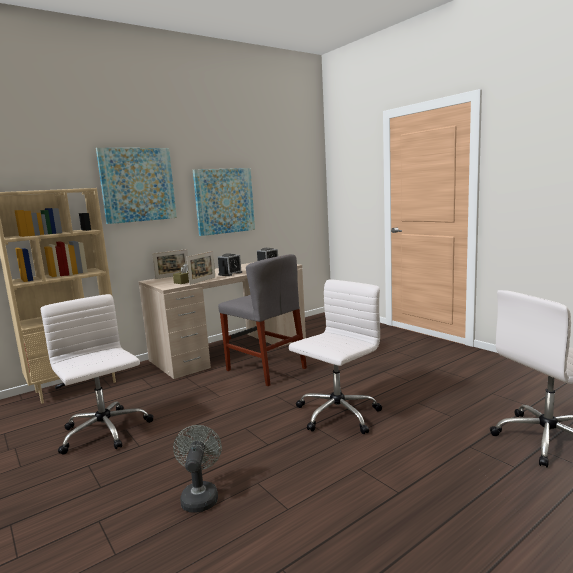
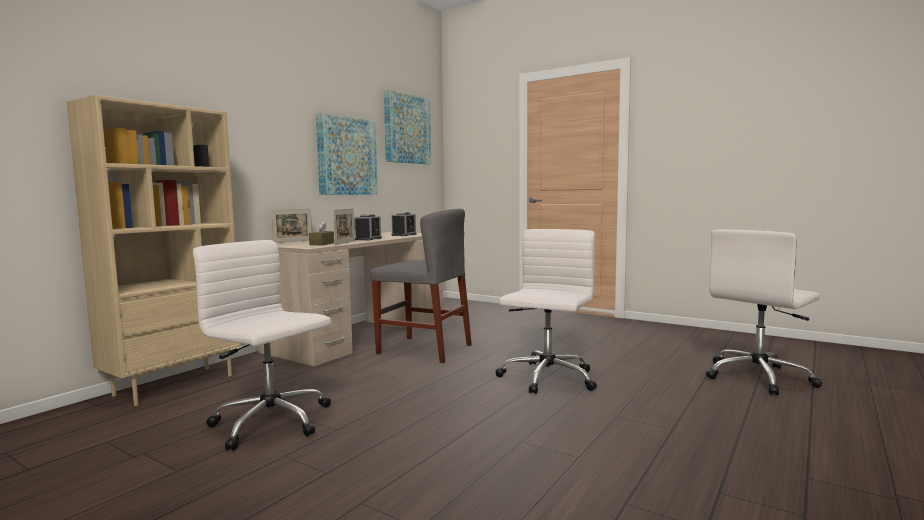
camera: 20 degrees left, 5 degrees down
picture [96,148,177,224] -> picture moved to [384,89,431,164]
grey fan [173,425,222,512] -> none

